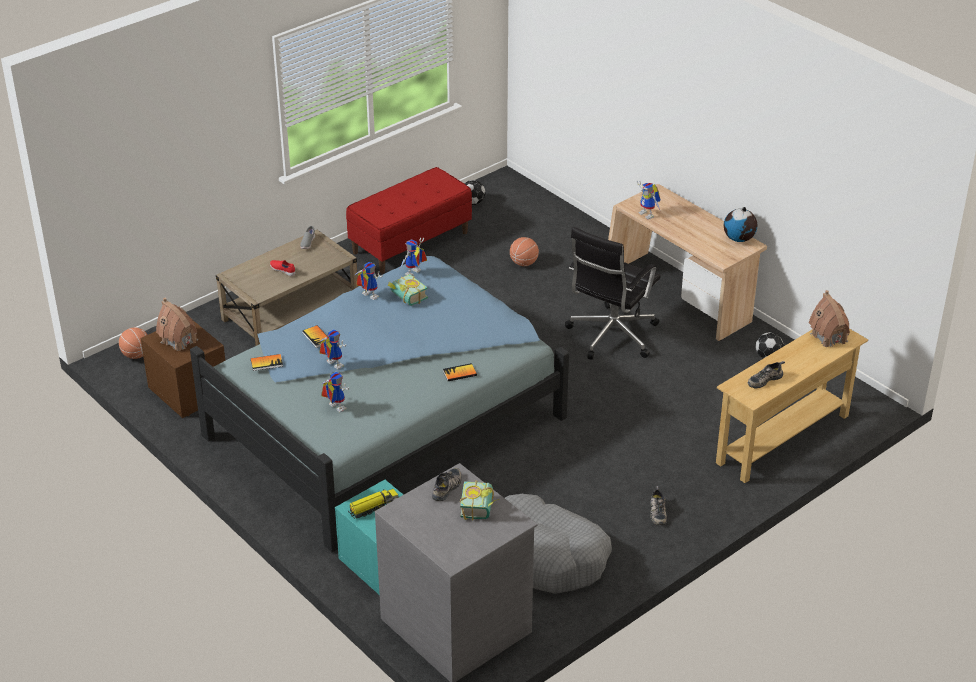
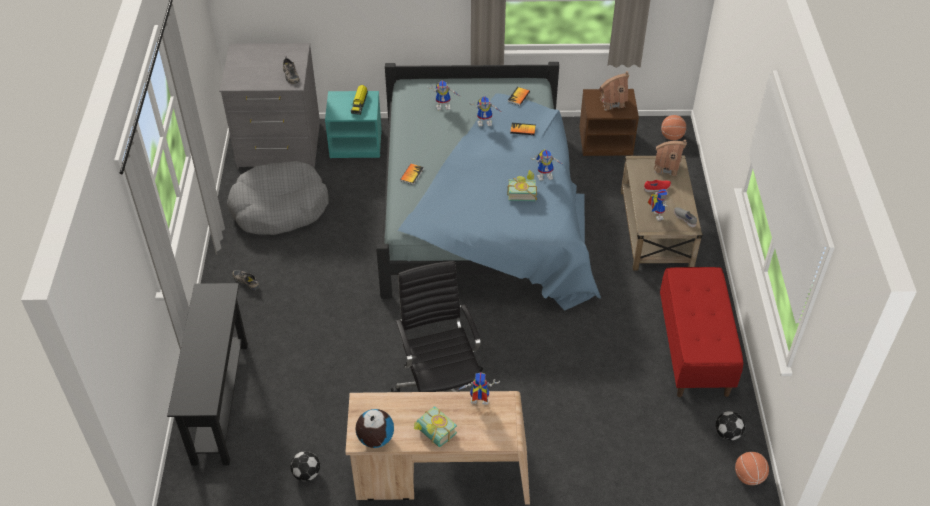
camera: 130 degrees right, 10 degrees up
toy robot [399,238,427,276] -> toy robot moved to [648,189,668,221]
book [460,480,498,520] -> book moved to [414,406,457,447]
basketball [510,237,539,266] -> basketball moved to [735,452,769,485]
beige console table [716,328,868,483] -> black console table [167,283,248,466]
shoe [748,361,785,389] -> none
toy house [809,290,850,347] -> toy house moved to [654,140,687,176]

